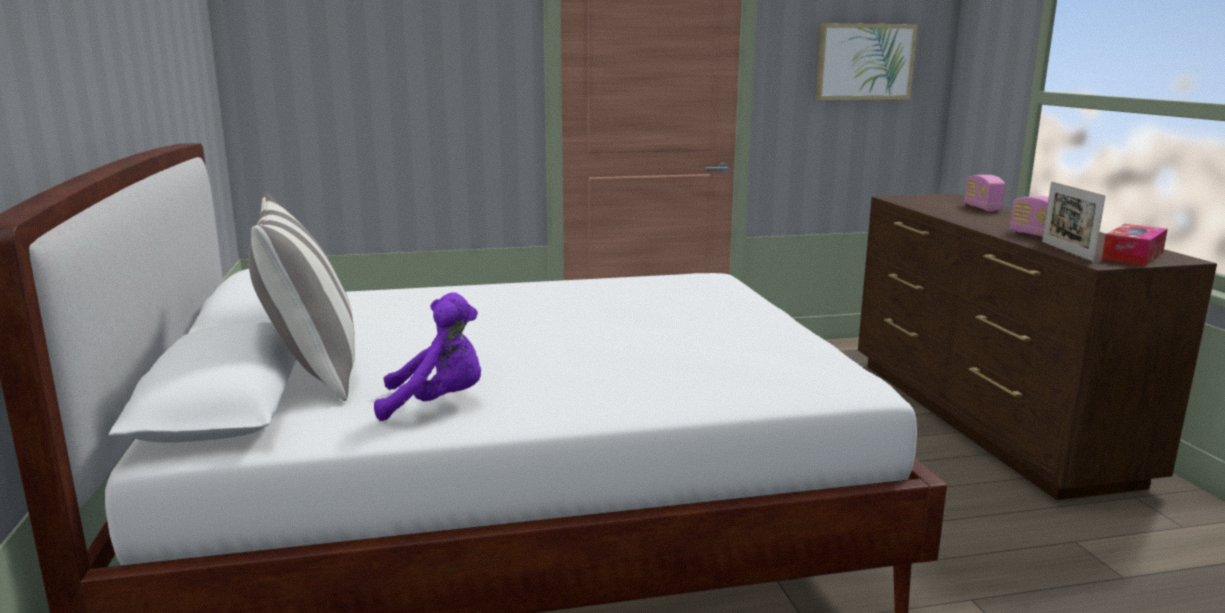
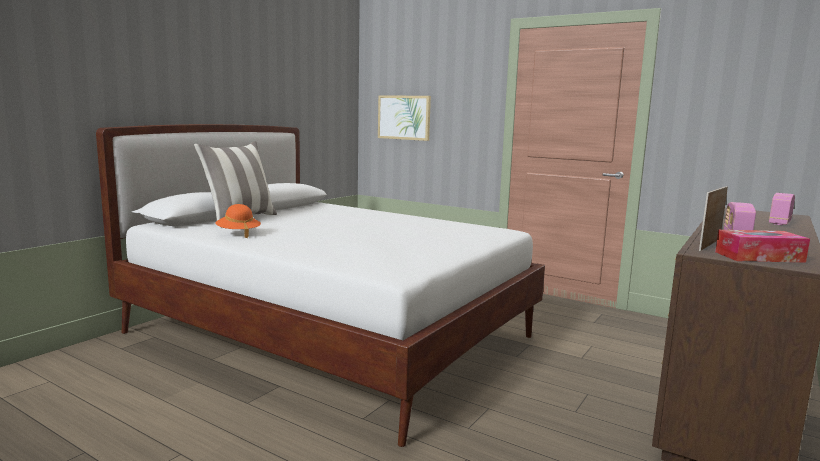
camera: 45 degrees right, 5 degrees down
purple plush toy [374,292,481,421] -> orange hat [215,204,261,238]
picture [815,23,918,100] -> picture moved to [378,95,431,141]

